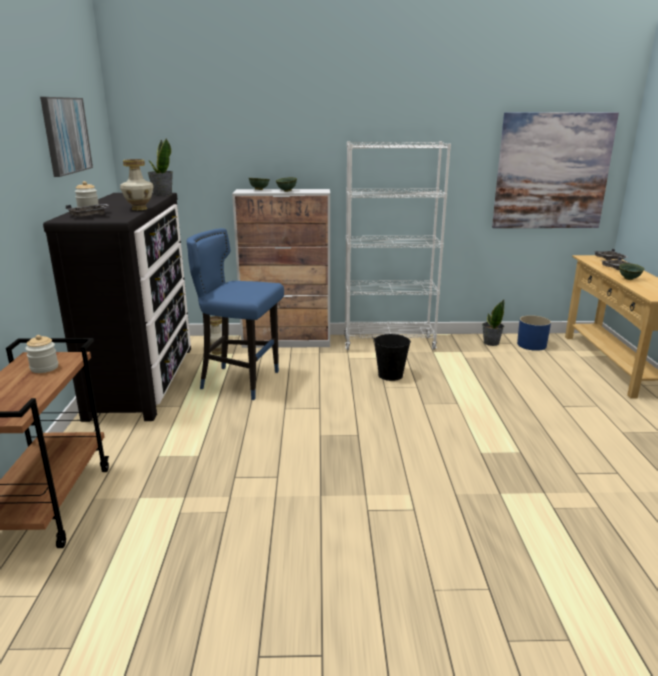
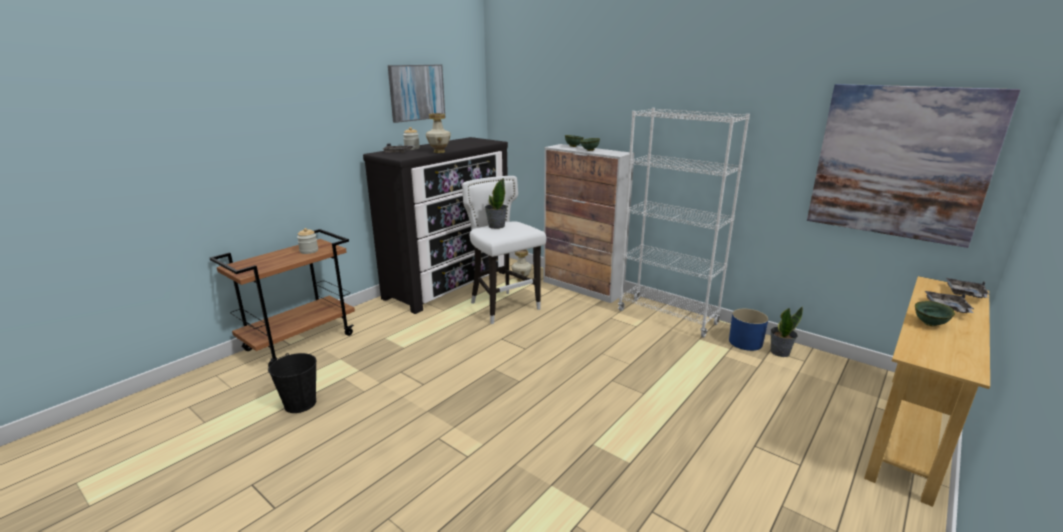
camera: 40 degrees right, 0 degrees up
potted plant [148,138,173,196] -> potted plant moved to [485,178,507,229]
blue stool [186,228,284,400] -> white stool [462,176,546,324]
black bucket [374,334,411,381] -> black bucket moved to [268,353,316,413]
blue planter [517,315,551,351] -> blue planter moved to [729,309,768,351]

